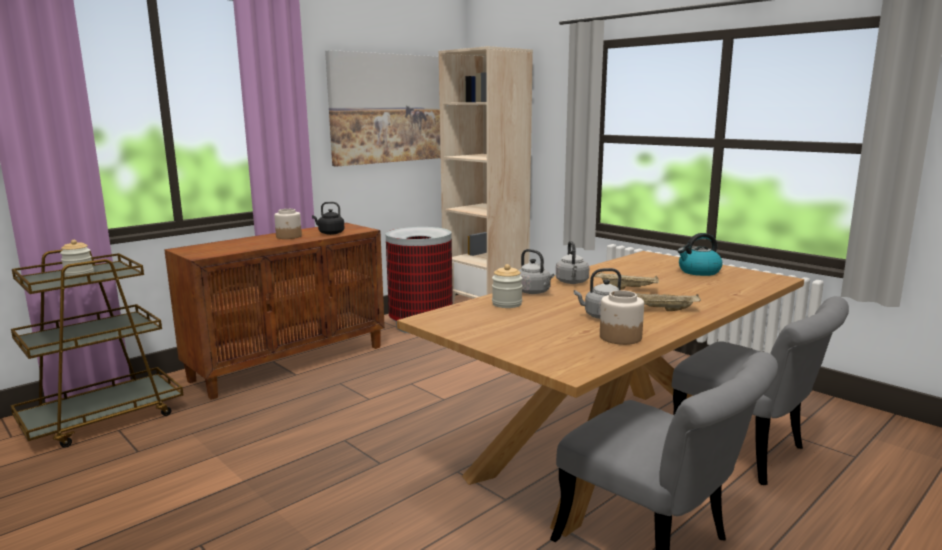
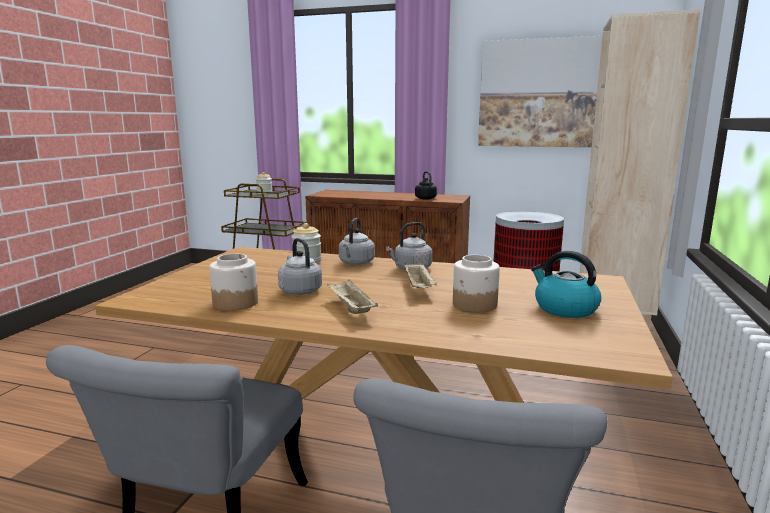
camera: 60 degrees right, 0 degrees up
jar [274,209,302,239] -> jar moved to [453,255,500,312]

